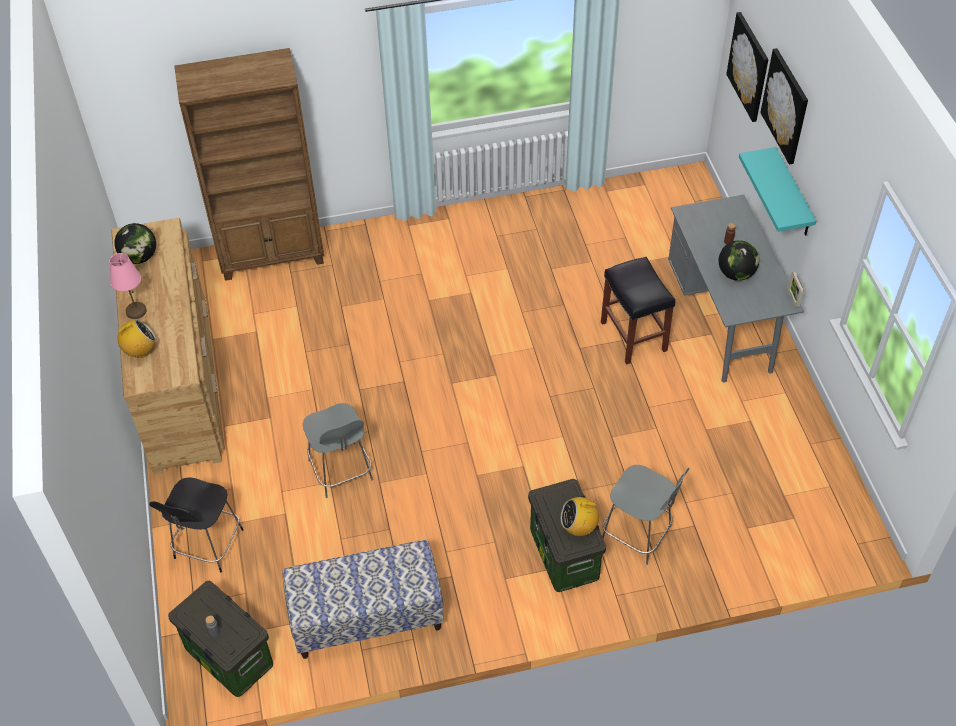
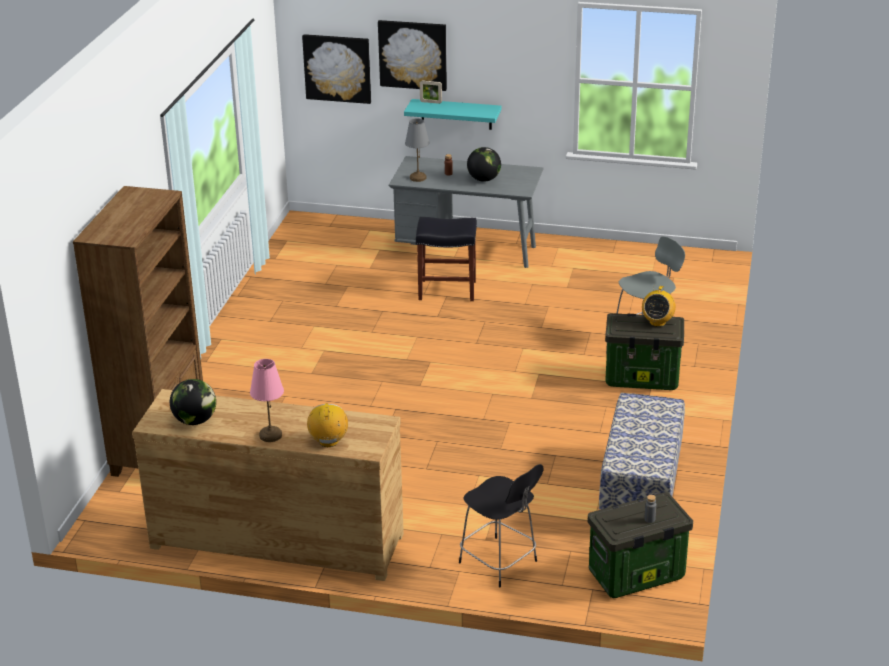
camera: 65 degrees left, 20 degrees down
grey chair [303,403,373,498] -> none
picture frame [788,272,804,308] -> picture frame moved to [420,80,442,104]
none -> grey table lamp [405,118,430,182]

